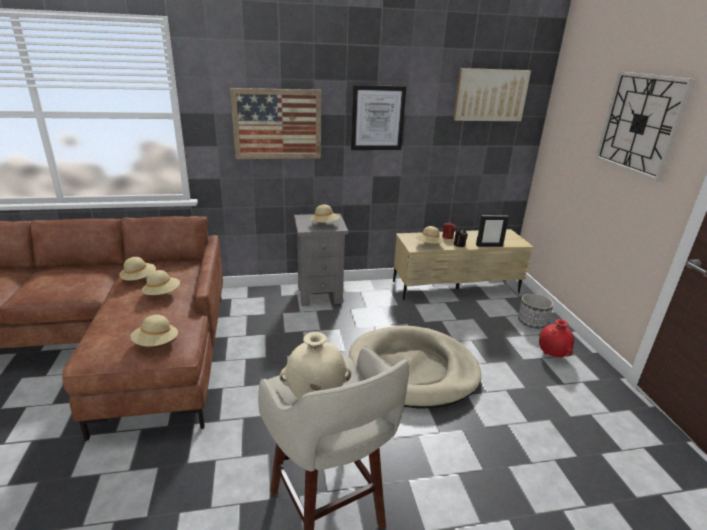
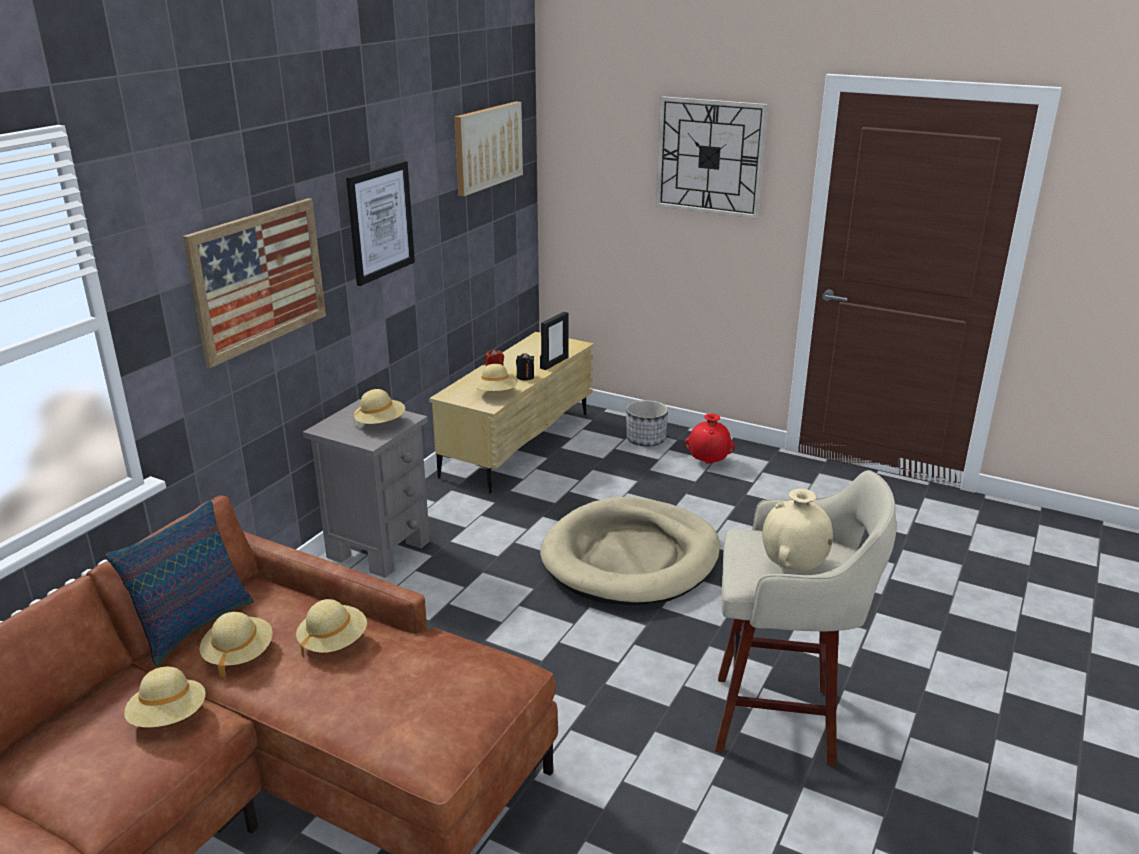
camera: 50 degrees left, 0 degrees up
beige hat [131,315,178,347] -> beige hat moved to [124,667,206,728]
none -> blue pillow [105,501,254,666]

